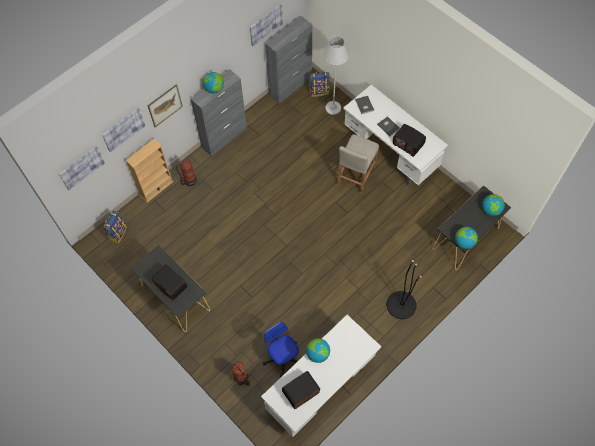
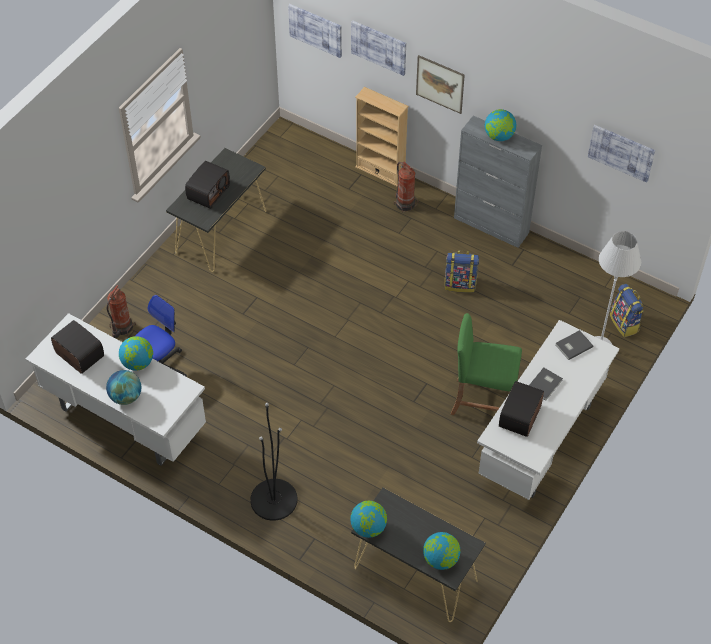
camera: 75 degrees right, 10 degrees down
backpack [104,211,127,243] -> backpack moved to [445,250,479,293]
grey cabinet [265,16,312,104] -> none
beige stool [337,134,379,195] -> green stool [451,313,522,415]
none -> globe [106,370,141,405]

